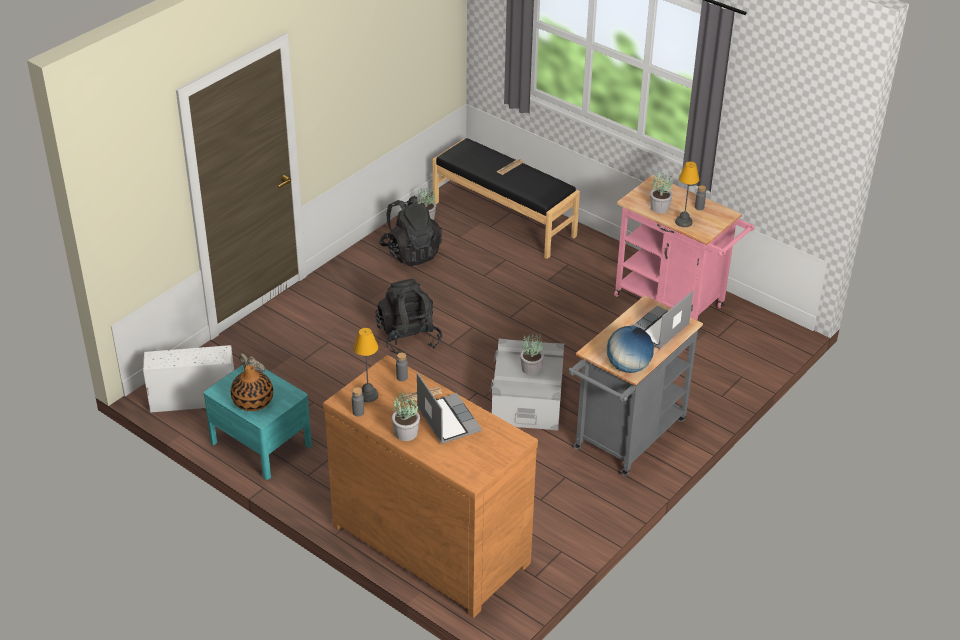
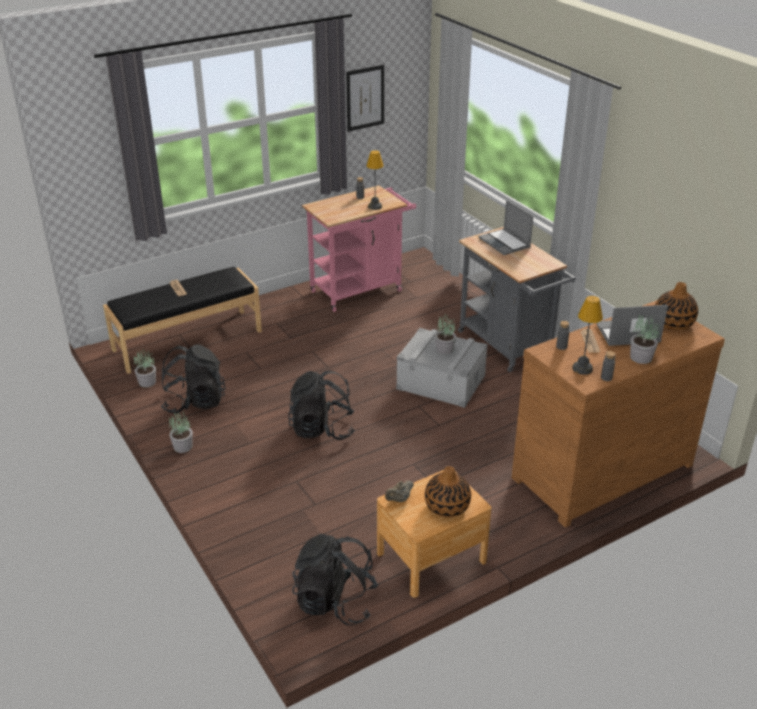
camera: 70 degrees left, 5 degrees down
white storage box [143,345,234,413] -> black backpack [292,534,379,625]
turquoise nightstand [204,365,312,480] -> brown nightstand [377,470,491,598]
globe [607,326,654,373] -> none
potted plant [650,172,673,213] -> potted plant moved to [169,412,193,453]
none -> picture [346,65,384,132]
none -> vase [655,282,698,330]

